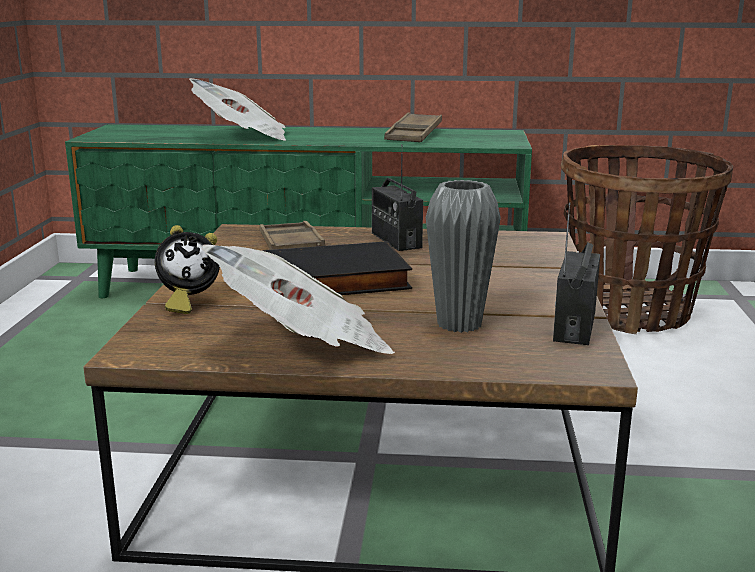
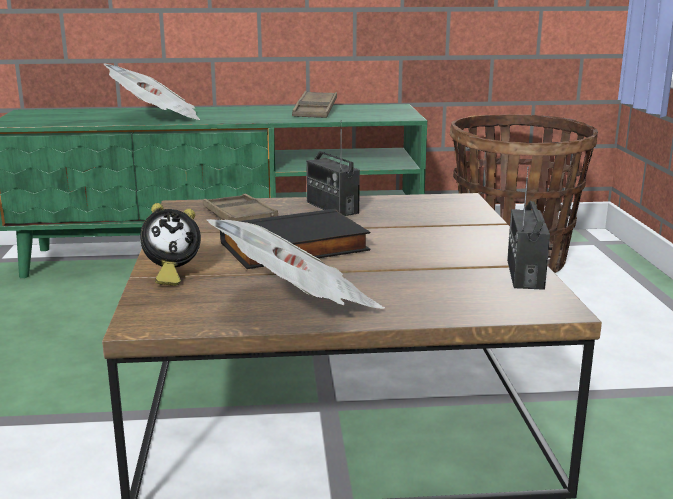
camera: 10 degrees left, 0 degrees up
grey vase [426,180,501,333] -> none

